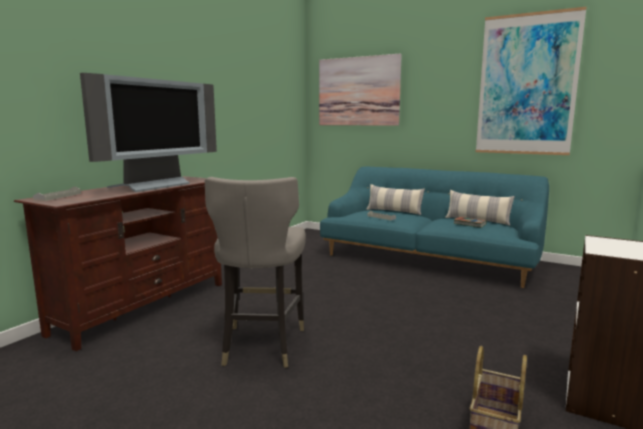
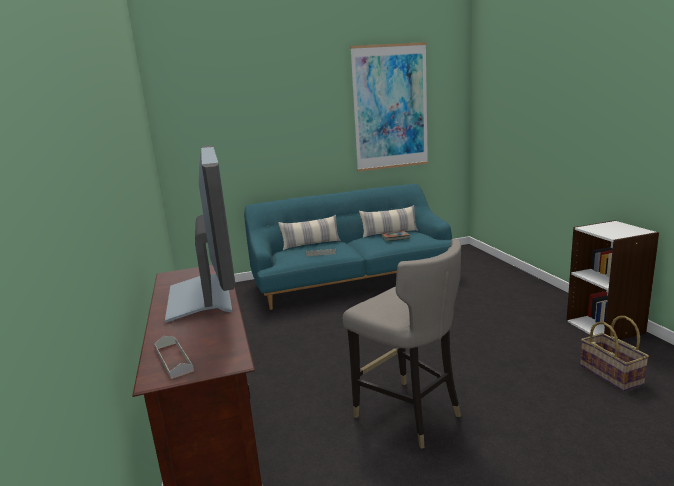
camera: 45 degrees left, 5 degrees up
picture [319,54,402,126] -> none

